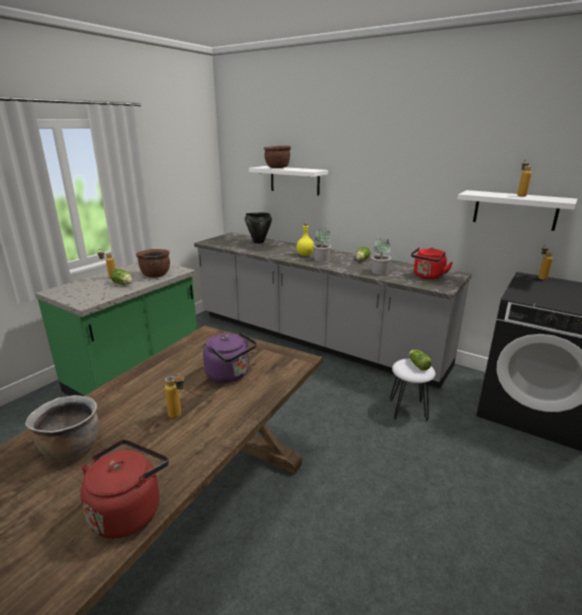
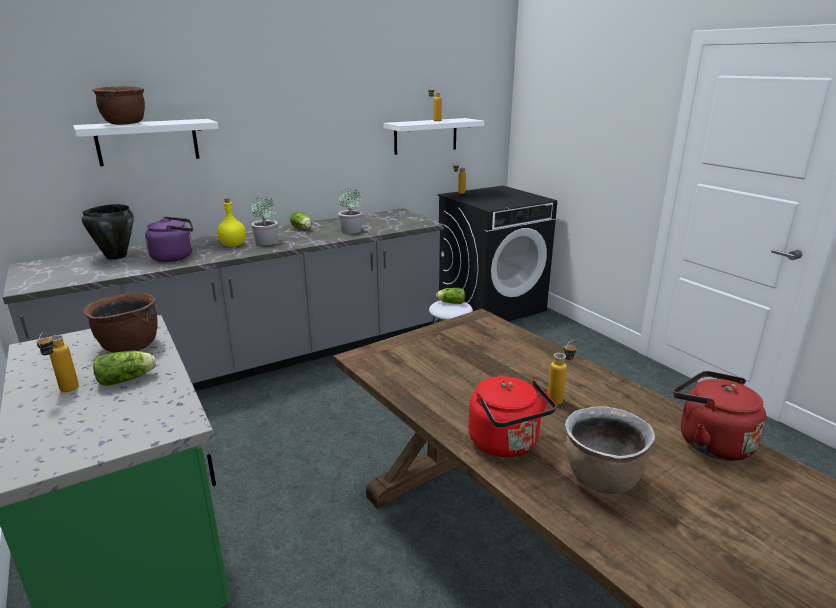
camera: 65 degrees left, 0 degrees up
purple kettle [203,332,257,383] -> purple kettle moved to [145,217,193,262]
red kettle [411,247,453,280] -> red kettle moved to [468,376,556,457]

